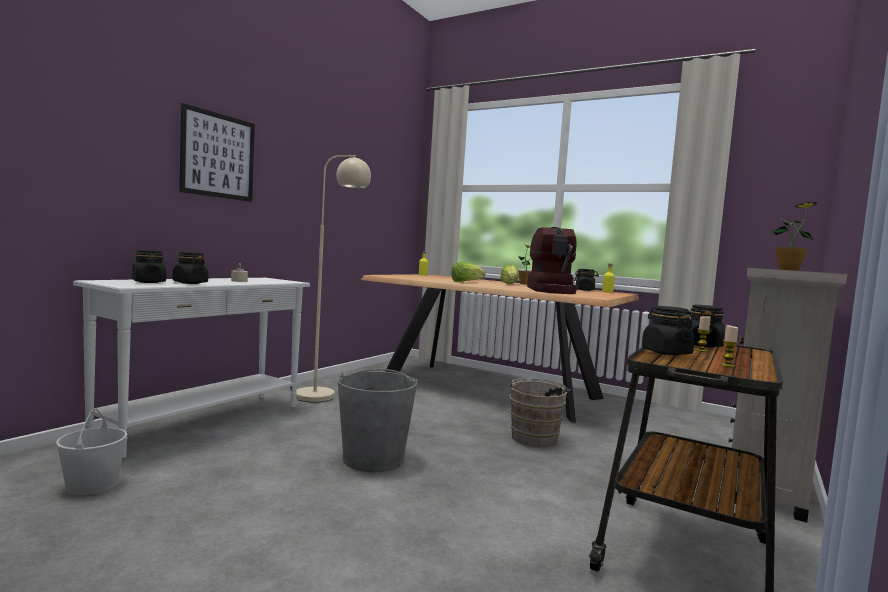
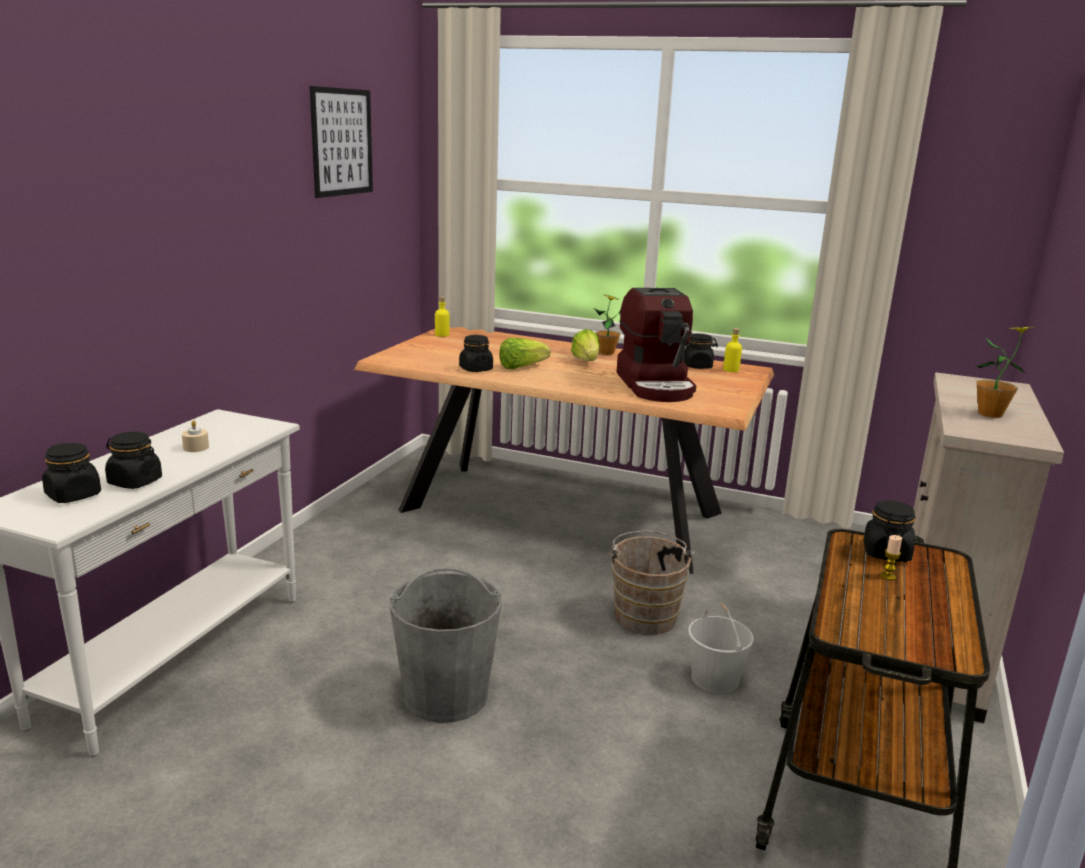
camera: 10 degrees left, 15 degrees up
white bucket [56,408,127,495] -> white bucket moved to [688,603,754,693]
picture [179,103,255,202] -> picture moved to [310,86,373,198]
beige floor lamp [296,155,371,403] -> none
black jar [642,306,695,355] -> black jar moved to [459,335,493,372]
candle [720,325,738,368] -> none

